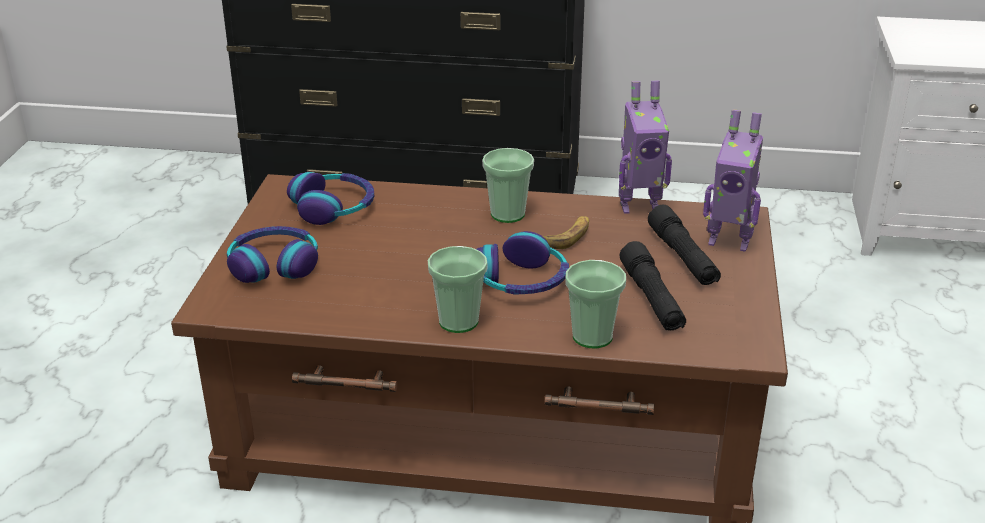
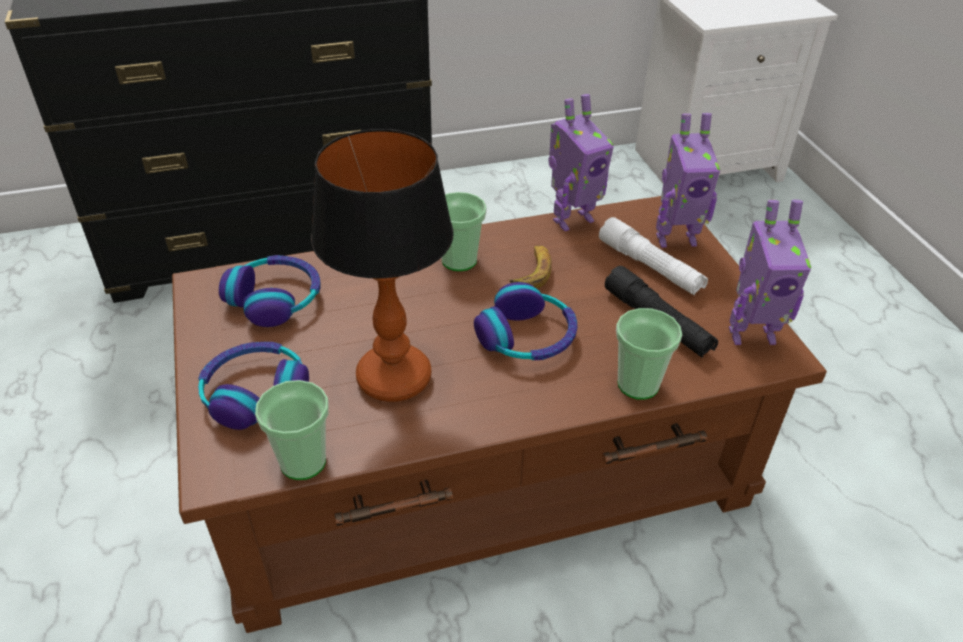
camera: 25 degrees left, 10 degrees up
cup [428,246,488,333] -> cup moved to [255,380,329,480]
black flashlight [648,205,721,285] -> white flashlight [599,217,708,295]
none -> table lamp [311,129,454,402]
none -> toy robot [729,200,811,345]

